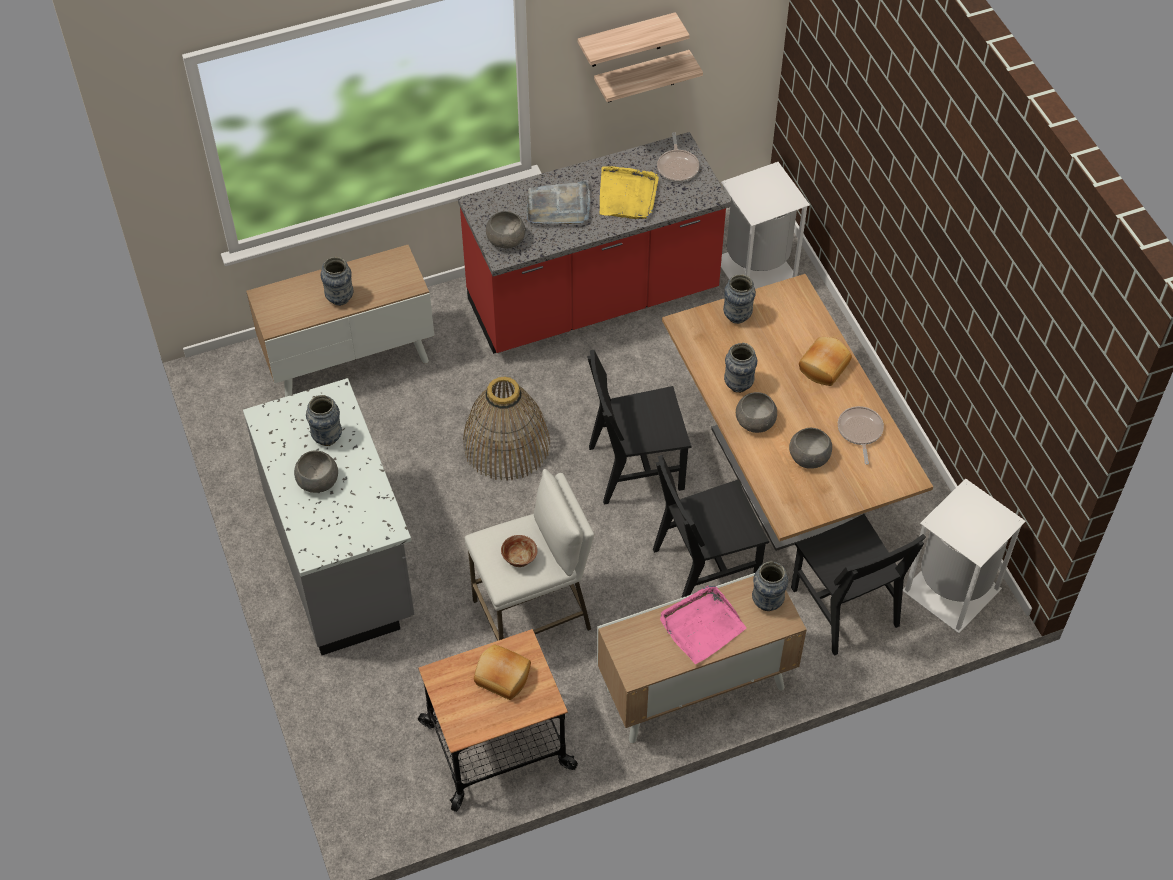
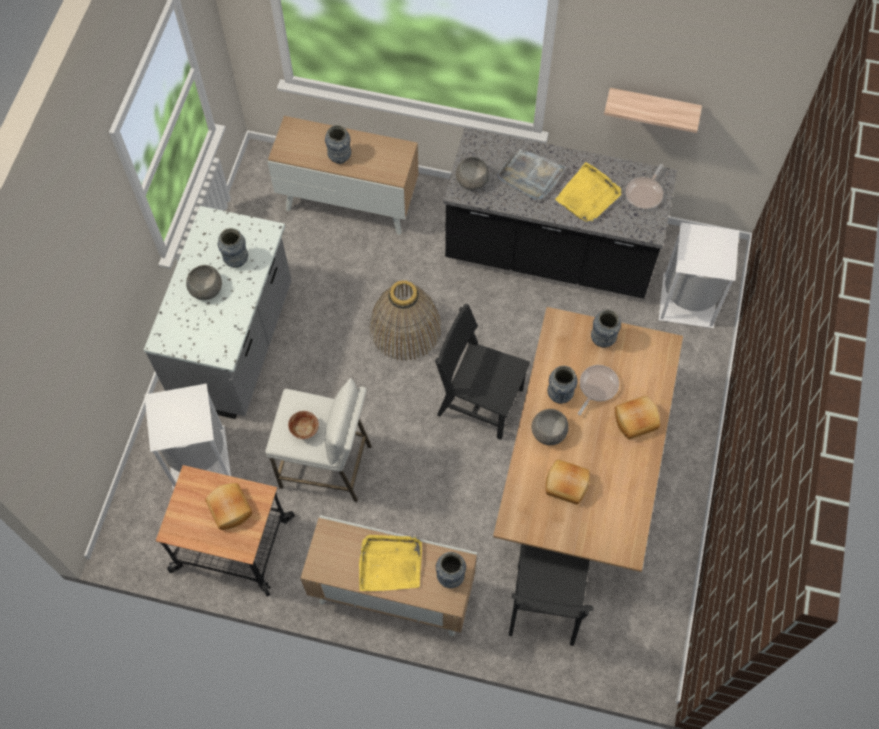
camera: 35 degrees right, 10 degrees up
red counter [458,132,731,354] -> black counter [444,128,677,299]
shelf [578,12,690,67] -> none
black chair [653,455,769,598] -> none
pink tray [660,586,747,664] -> yellow tray [359,535,422,591]
grey bowl [789,428,832,469] -> bread [546,459,590,505]
frying pan [838,406,884,465] -> frying pan moved to [578,365,619,415]
white trash can [903,478,1026,633] -> white trash can moved to [145,384,231,489]

